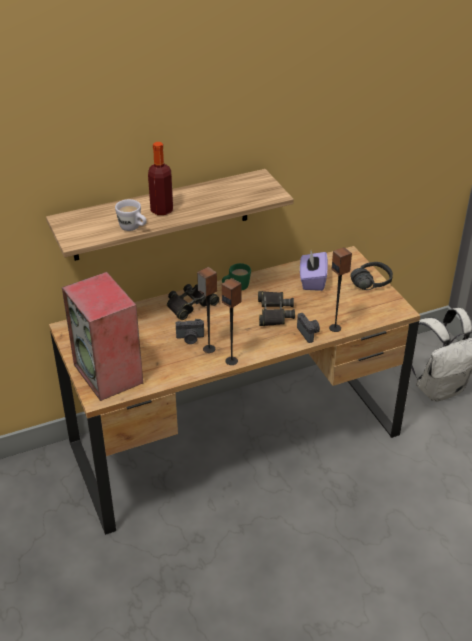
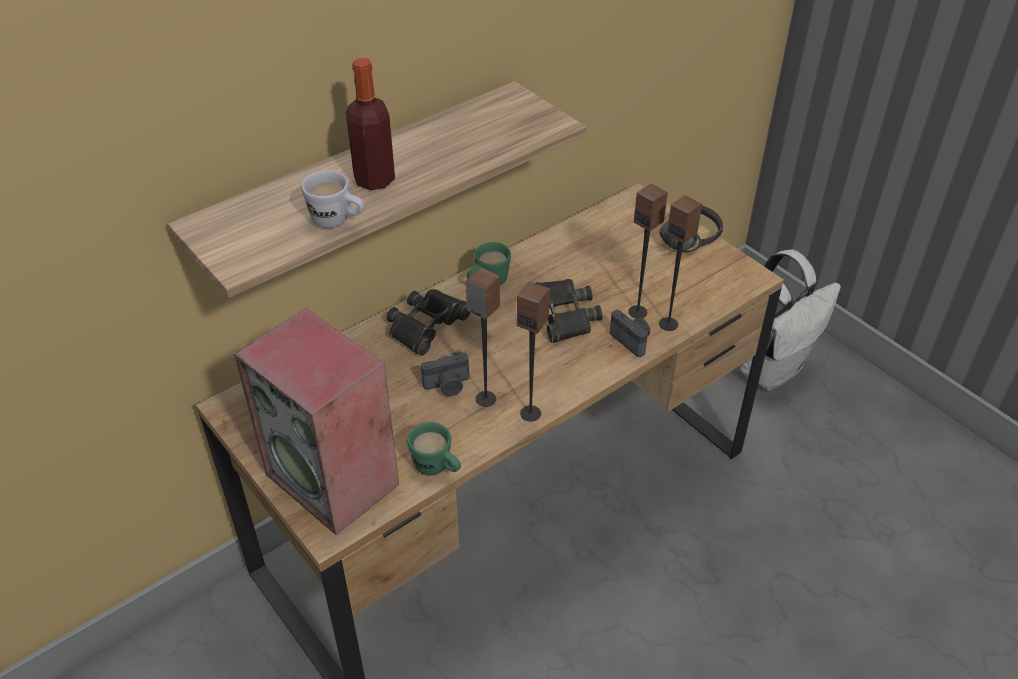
camera: 15 degrees left, 5 degrees up
purple tissue box [300,251,328,291] -> none
none -> green mug [407,422,461,476]
none -> speaker [628,184,668,318]

